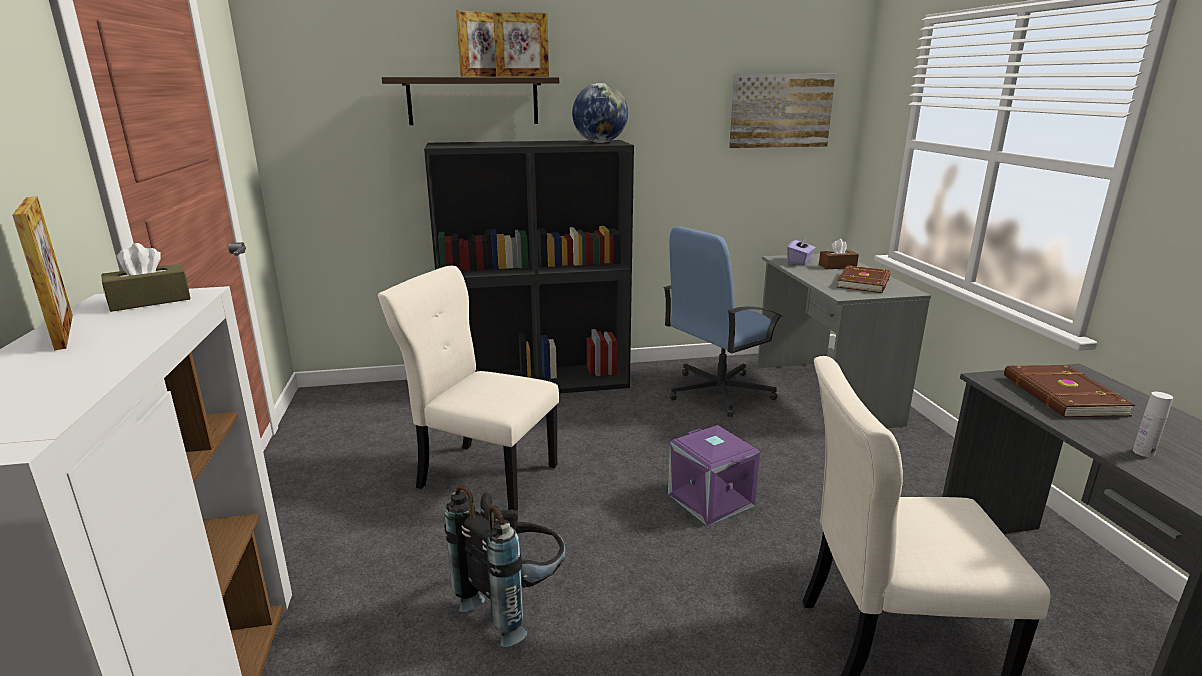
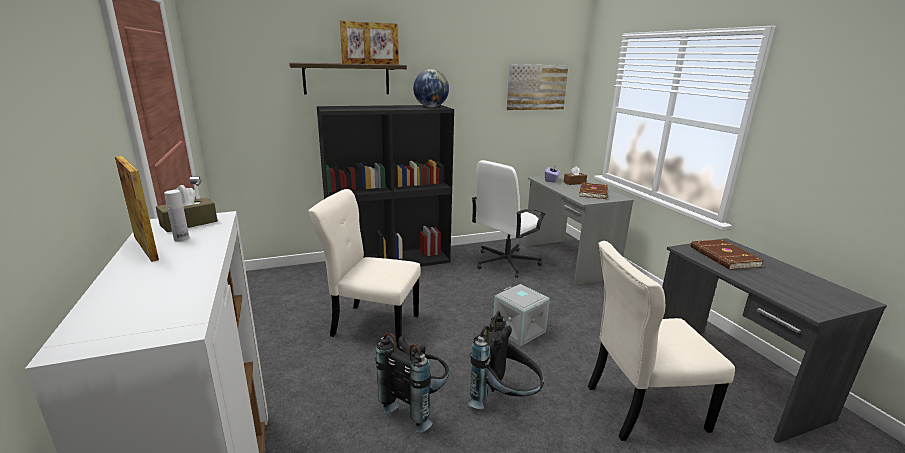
camera: 10 degrees left, 0 degrees up
blue office chair [663,226,783,417] -> white office chair [471,160,546,278]
purple storage box [668,425,760,526] -> grey storage box [493,284,550,346]
white bottle [1133,392,1173,457] -> white bottle moved to [164,190,190,242]
none -> black backpack [468,311,544,409]

